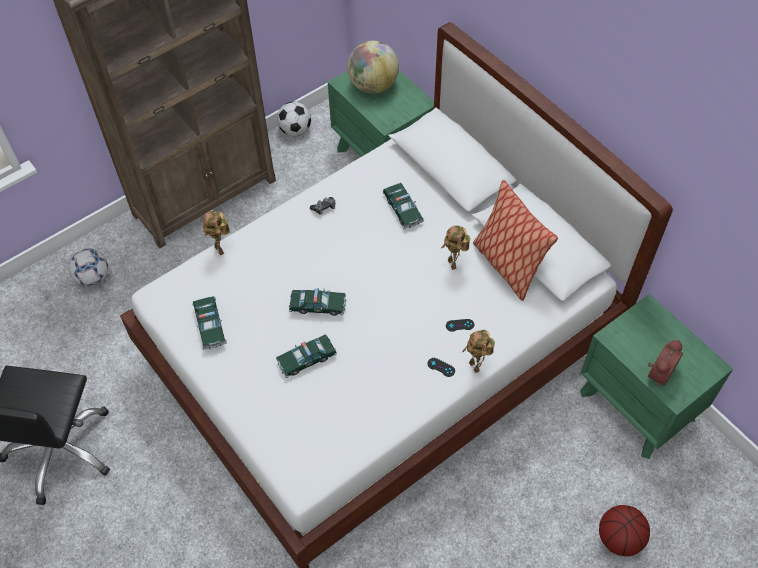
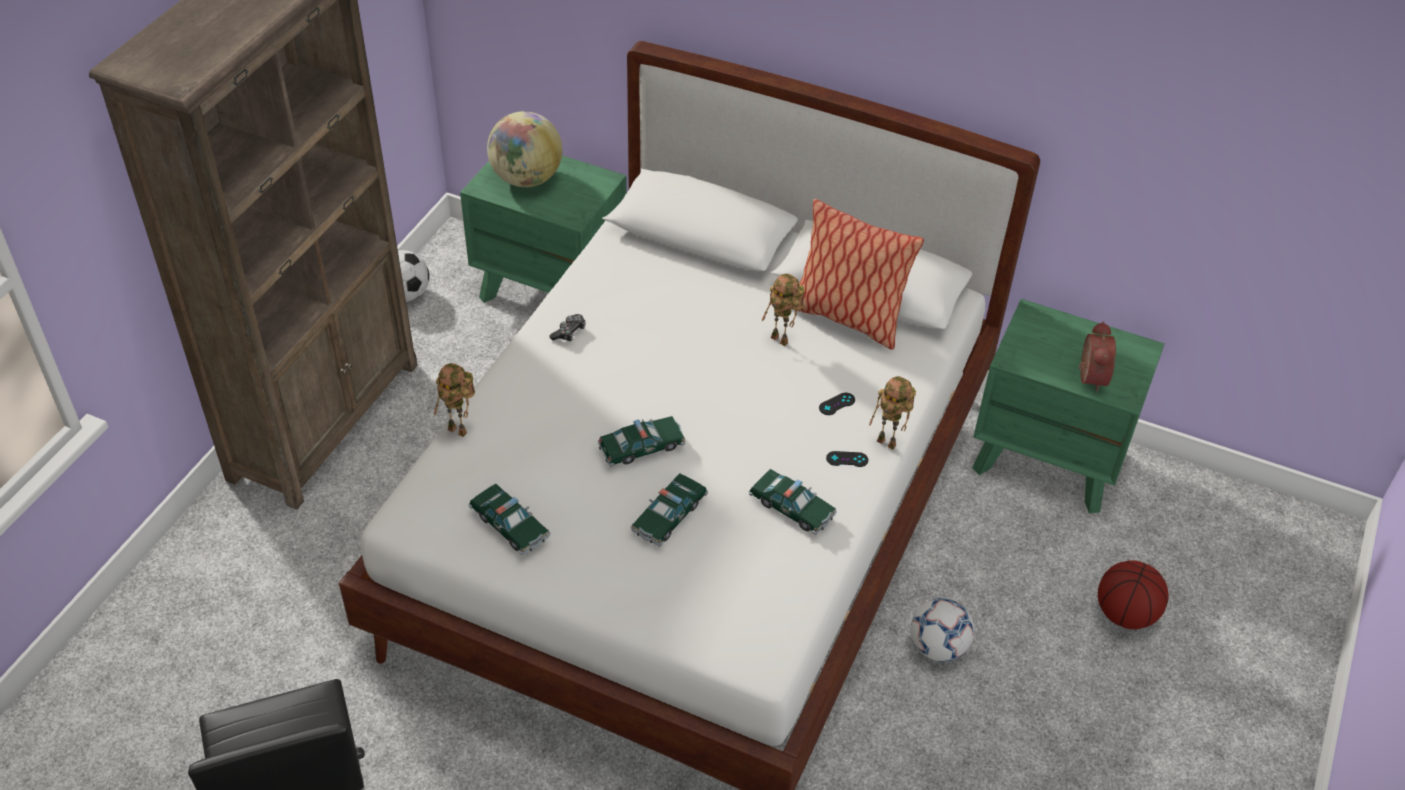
camera: 30 degrees left, 10 degrees down
football [69,248,108,286] -> football moved to [911,598,975,662]
toy car [382,183,424,229] -> toy car moved to [749,469,837,535]

